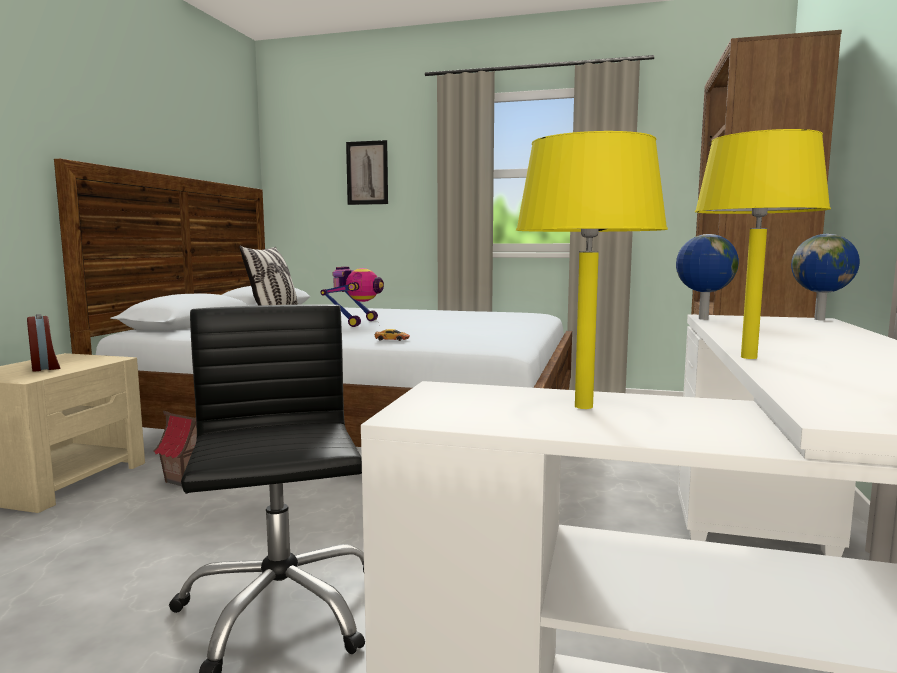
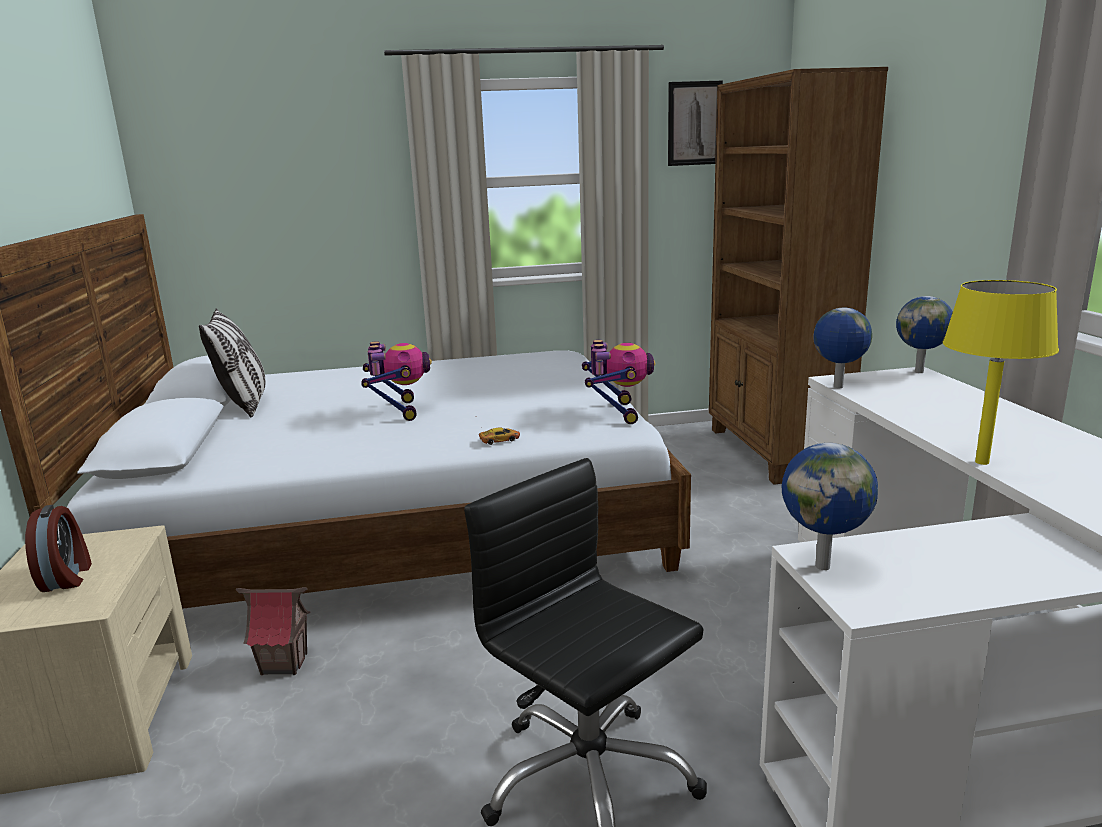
camera: 25 degrees left, 10 degrees up
alarm clock [27,314,61,372] -> alarm clock turned 45 degrees clockwise [25,505,92,592]
picture [346,140,388,205] -> picture moved to [668,81,723,166]
yellow table lamp [516,131,668,409] -> none
none -> toy robot [582,340,655,424]
none -> globe [782,443,878,570]

